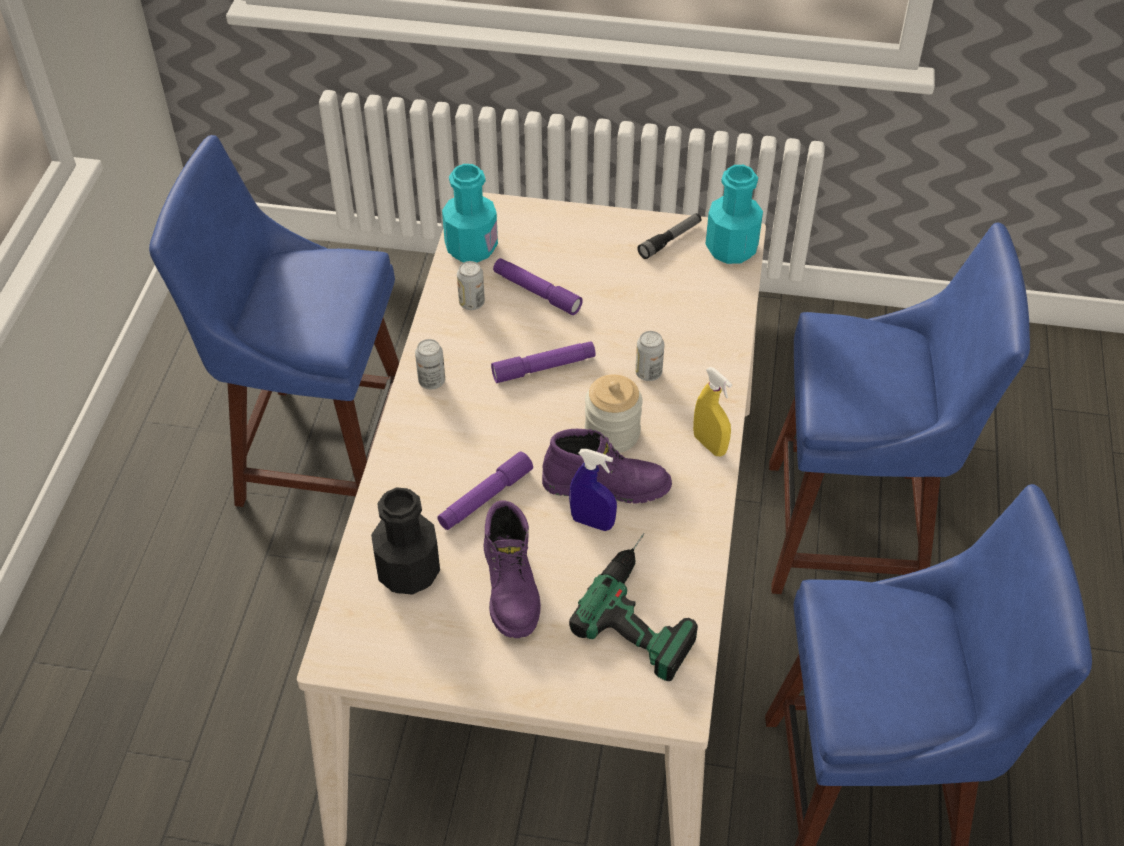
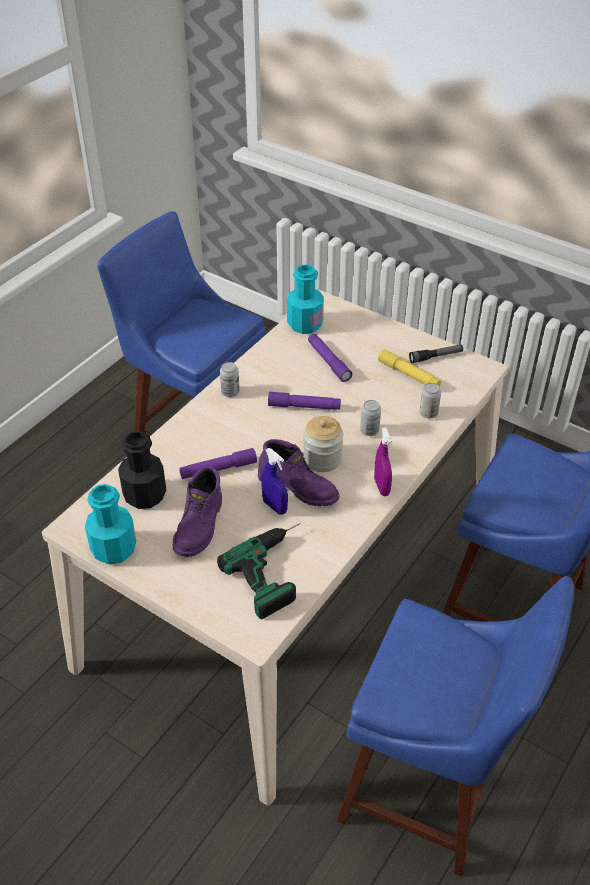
camera: 25 degrees right, 5 degrees down
can [457,261,485,310] -> can moved to [420,383,441,419]
yellow spray bottle [693,367,732,456] -> purple spray bottle [374,427,392,496]
turquoise bottle [705,165,763,264] -> turquoise bottle moved to [85,484,136,564]
none -> yellow flashlight [378,349,441,387]

